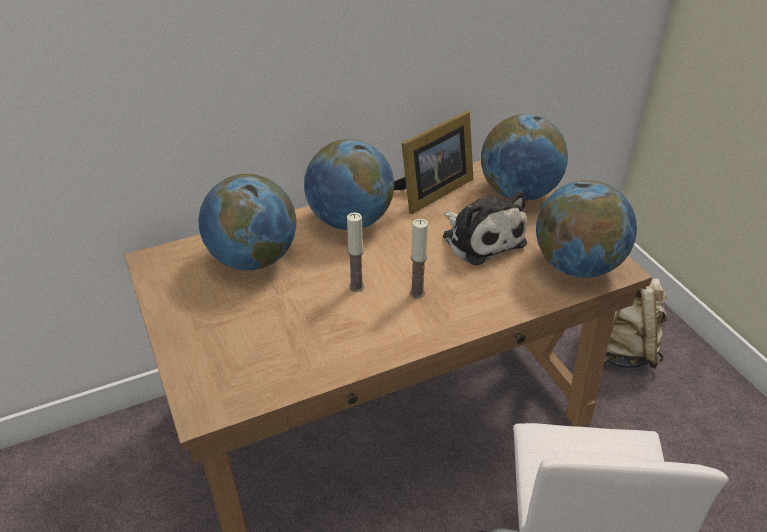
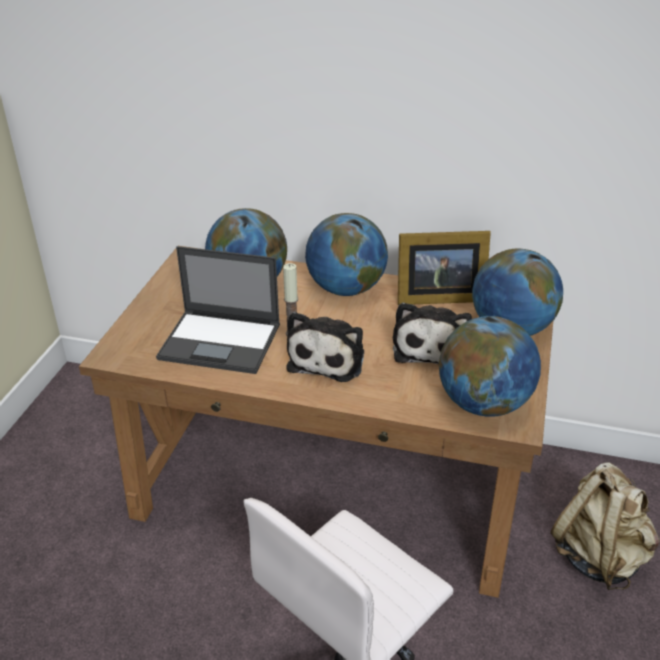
camera: 40 degrees right, 5 degrees down
candle [410,219,428,298] -> plush toy [286,312,364,382]
none -> laptop [156,246,280,374]

